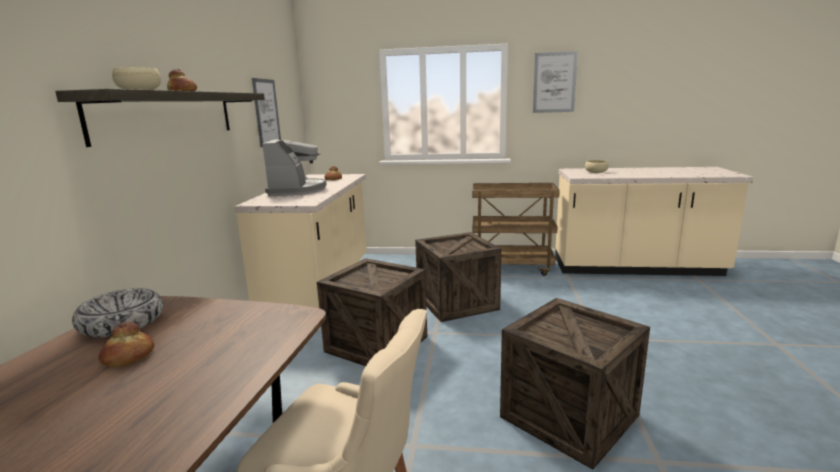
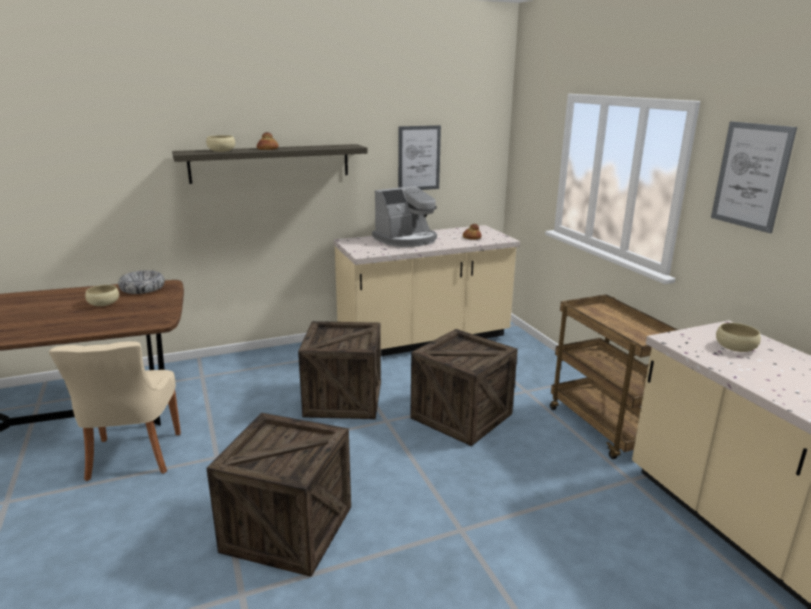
camera: 60 degrees right, 5 degrees up
bread [98,321,154,367] -> beige bowl [85,285,119,306]

